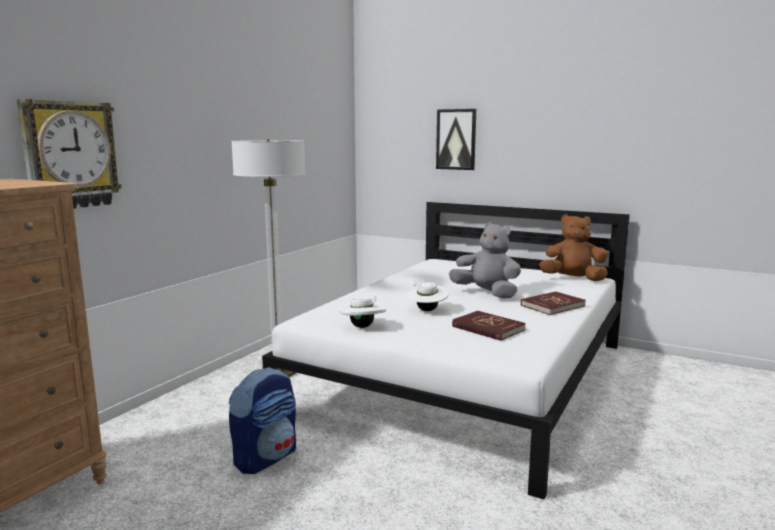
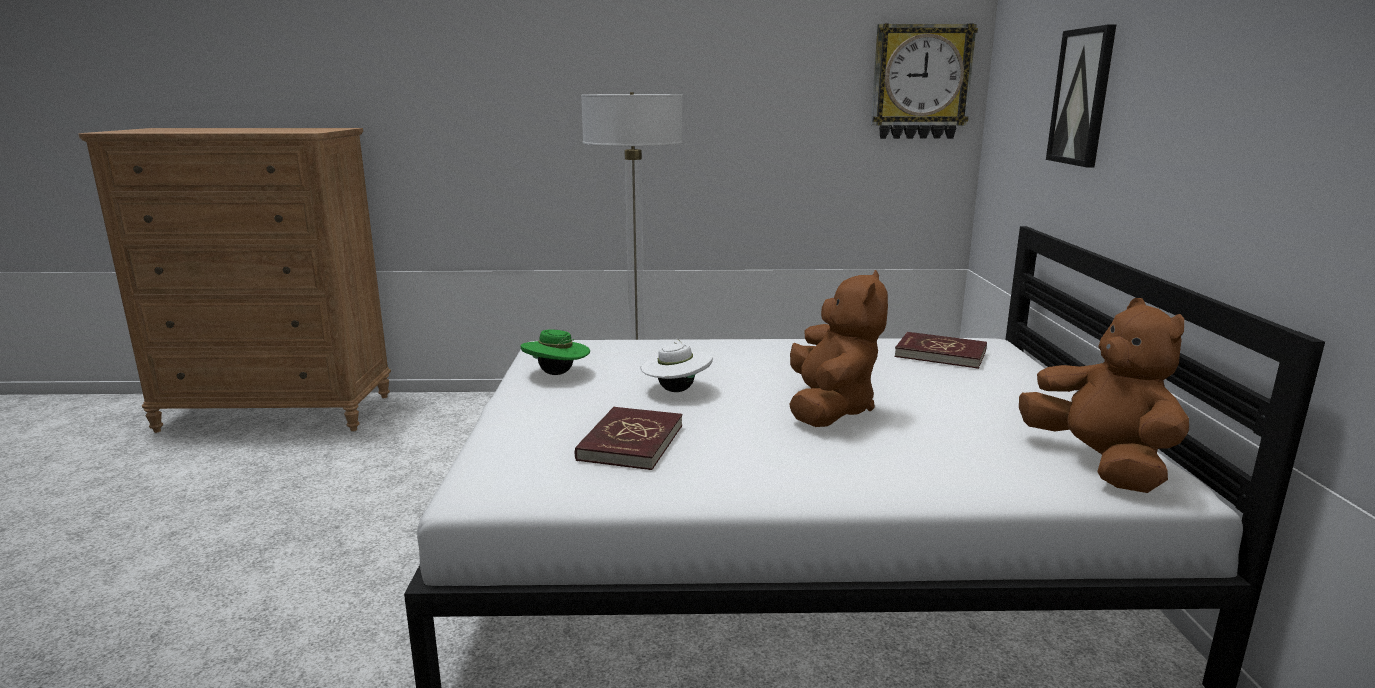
camera: 60 degrees right, 5 degrees up
wall clock [17,99,122,209] -> wall clock moved to [871,23,978,139]
backpack [229,367,296,474] -> none
white hat [339,296,386,328] -> green hat [520,329,590,375]
grey plush toy [449,222,521,299] -> brown plush toy [789,270,888,427]
red book [521,292,586,315] -> red book moved to [894,332,987,369]

